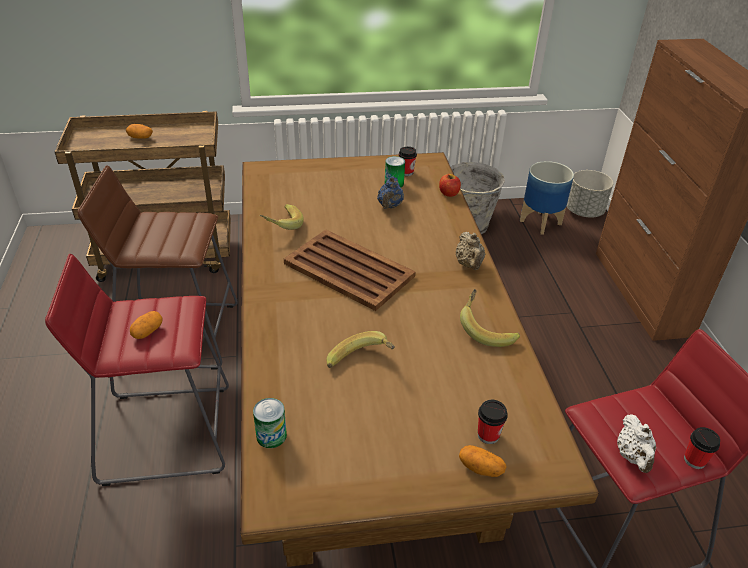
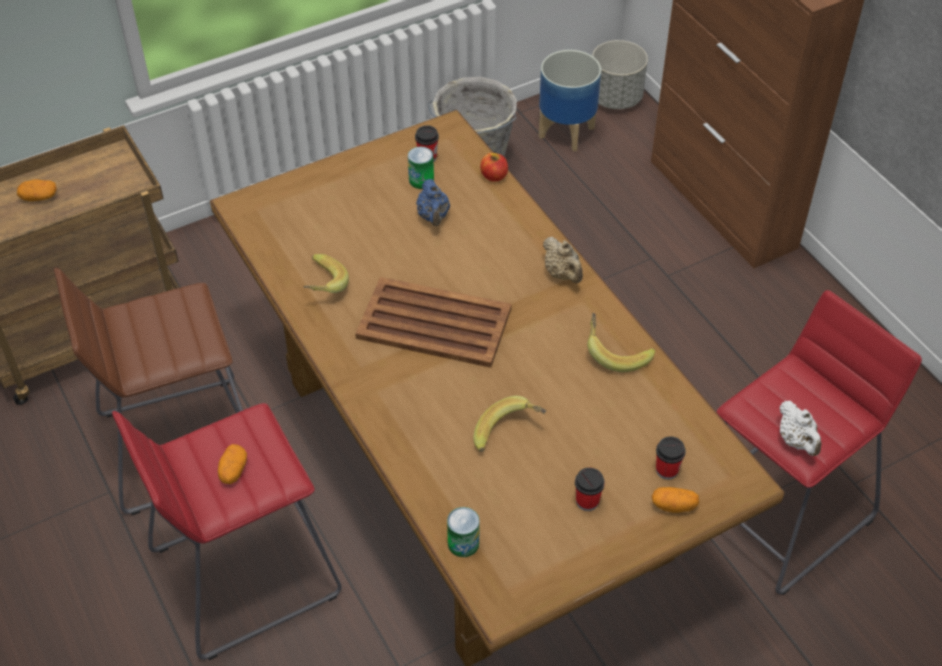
camera: 20 degrees left, 10 degrees up
cup [684,427,720,469] -> cup moved to [575,468,605,511]

